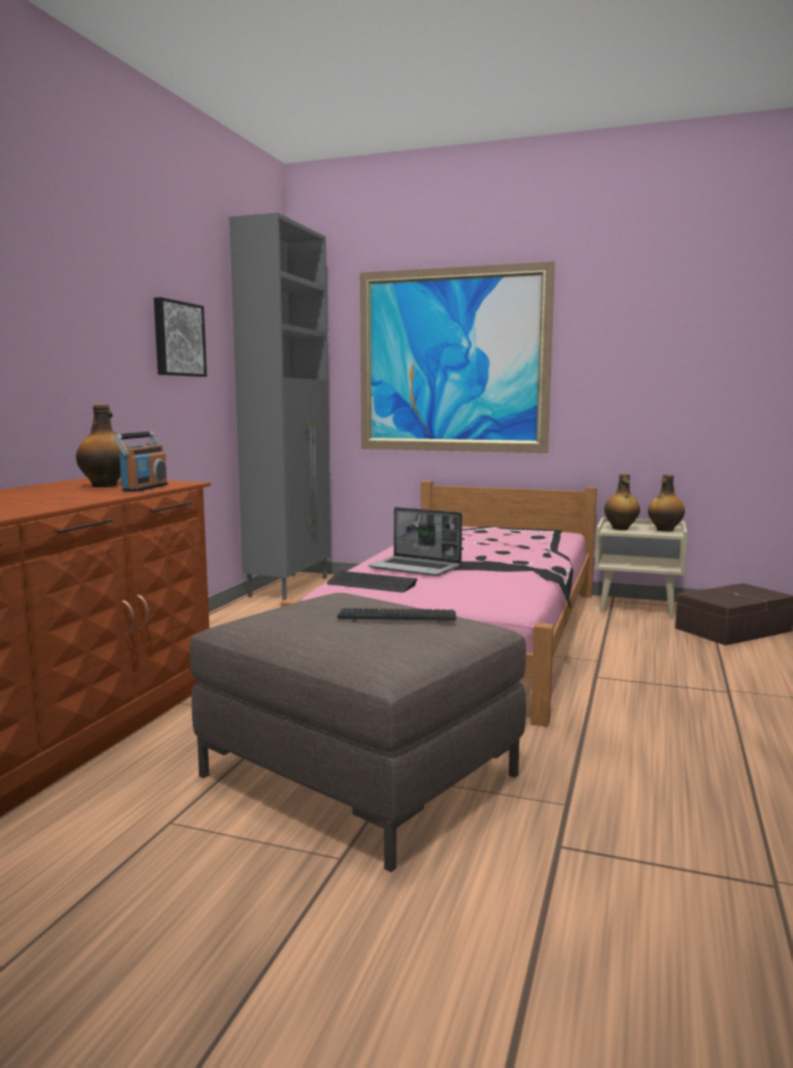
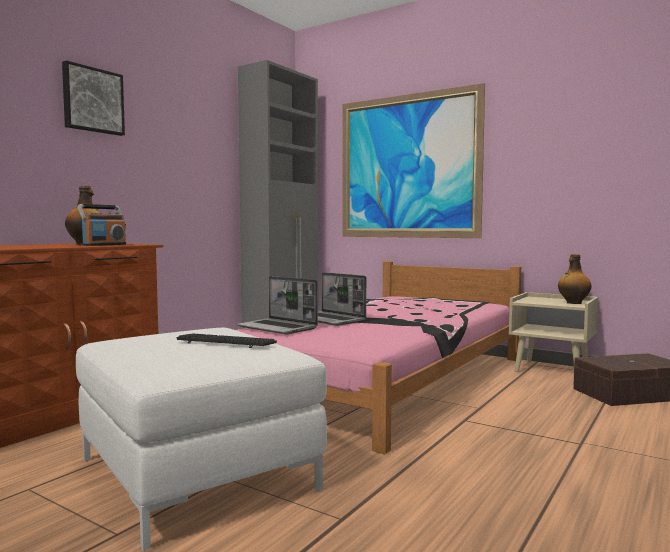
camera: 15 degrees right, 5 degrees down
picture [154,297,207,377] -> picture moved to [62,60,125,136]
brown ottoman [190,593,526,872] -> white ottoman [76,328,327,551]
keyboard [327,571,417,593] -> laptop [237,276,318,334]
bottle [604,474,640,530] -> none

